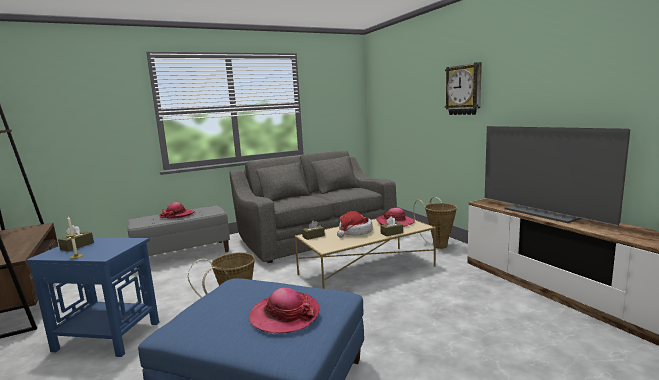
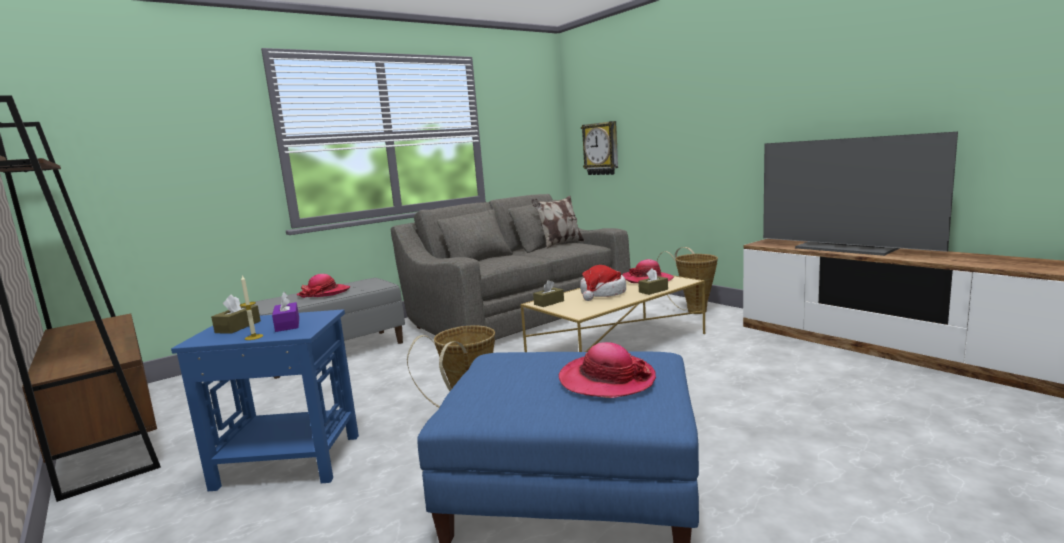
camera: 10 degrees left, 0 degrees up
wall clock [445,62,482,115] -> wall clock moved to [581,121,618,175]
none -> purple tissue box [272,292,299,332]
none -> pillow [531,196,584,249]

